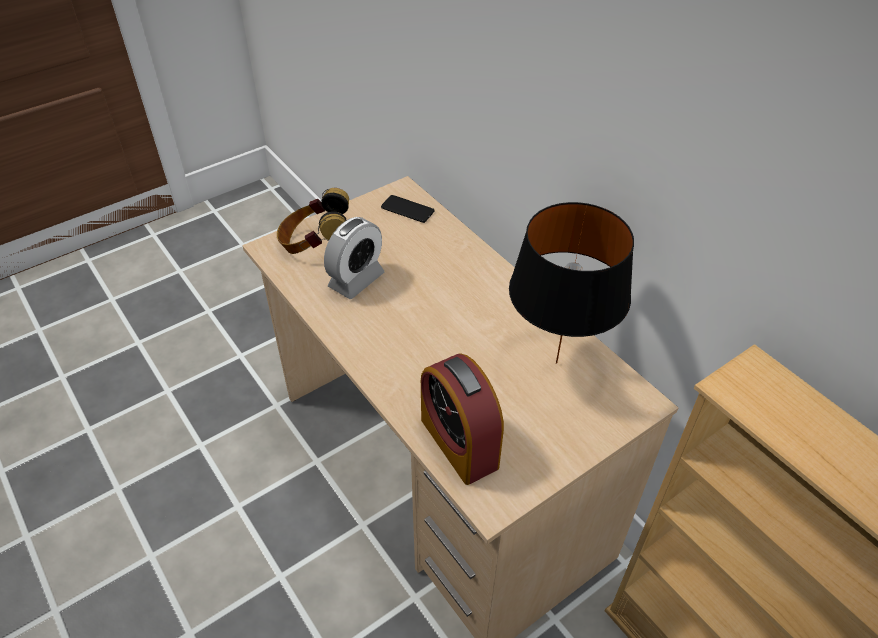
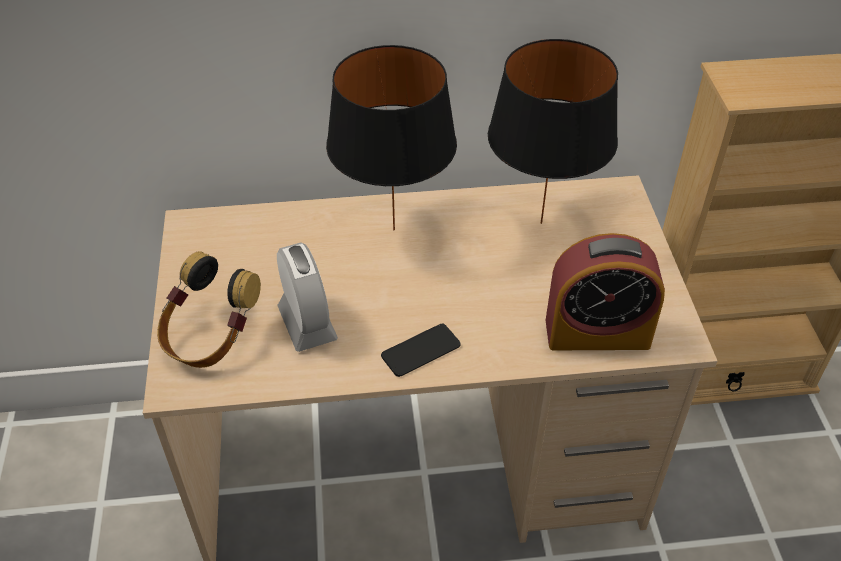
camera: 60 degrees left, 0 degrees up
phone [381,195,434,223] -> phone moved to [381,323,461,377]
none -> black table lamp [326,45,457,231]

